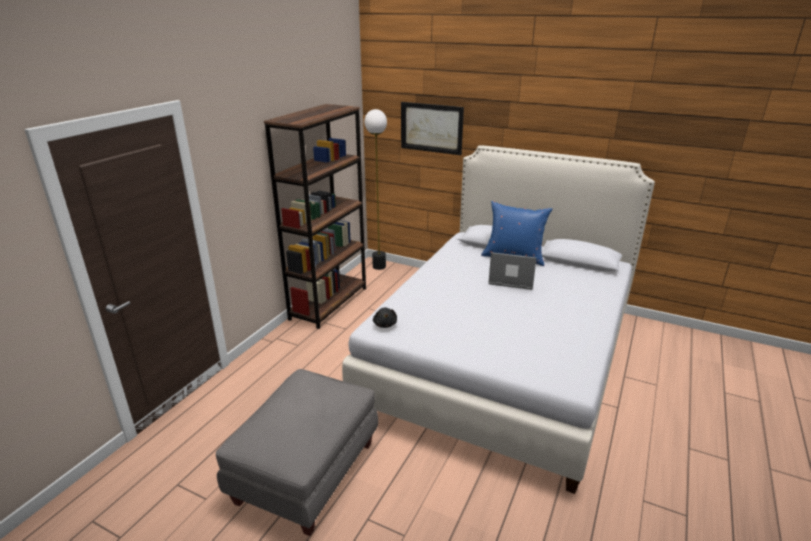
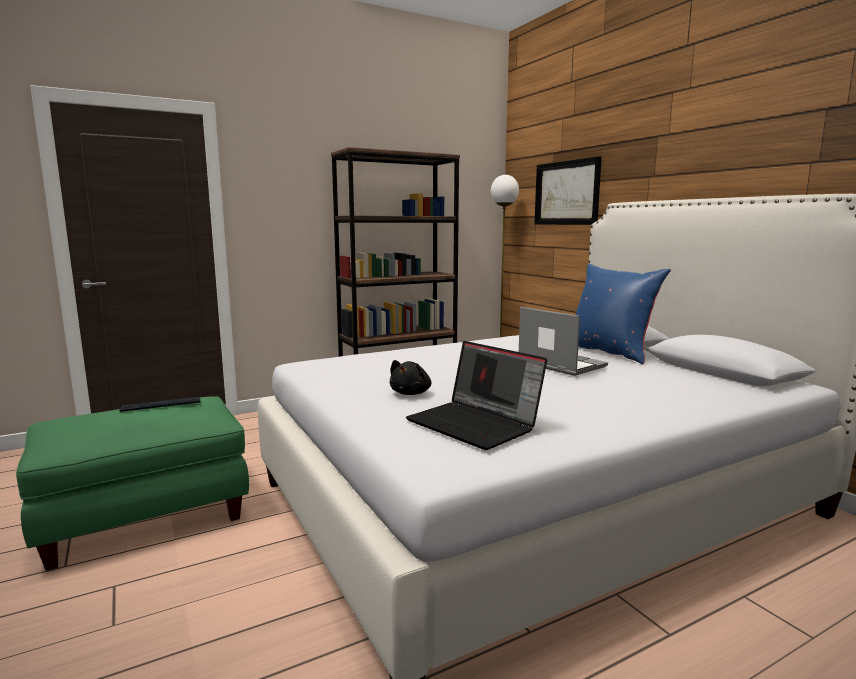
camera: 35 degrees right, 15 degrees down
grey ottoman [216,369,378,536] -> green ottoman [16,396,249,571]
black plush toy [373,308,397,328] -> black plush toy moved to [390,360,431,395]
none -> keyboard [120,397,200,412]
none -> laptop [406,341,547,450]

